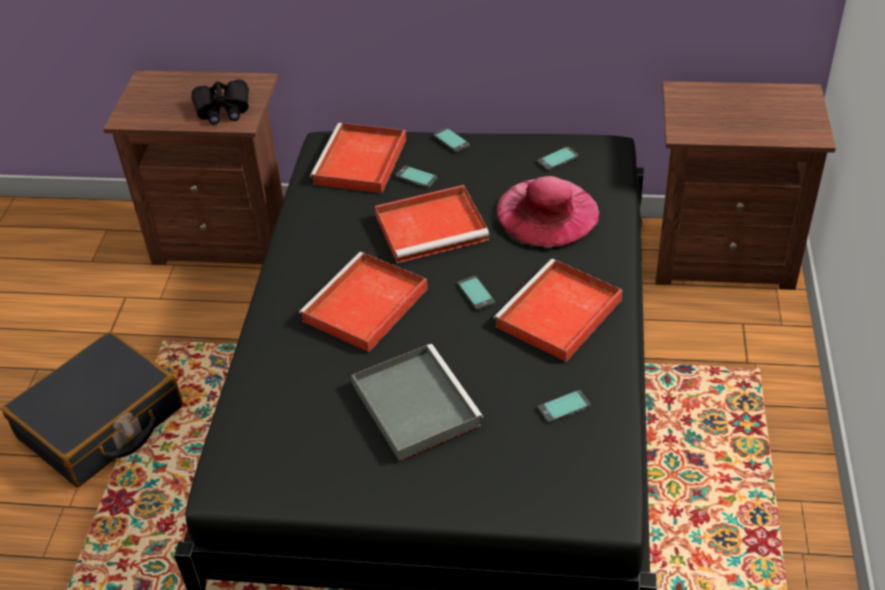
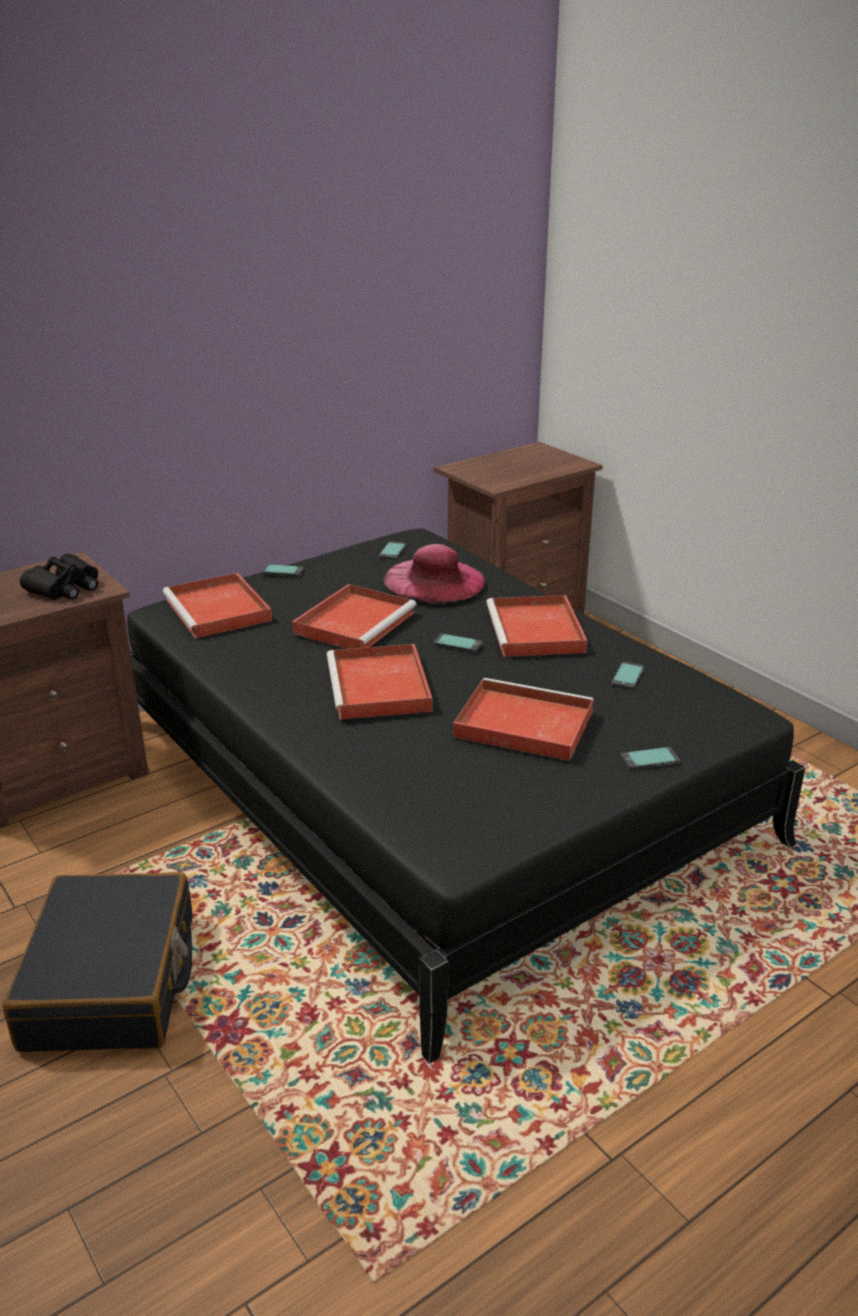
camera: 45 degrees left, 15 degrees down
grey tray [351,344,483,461] -> red tray [453,678,594,761]
phone [396,166,438,188] -> phone moved to [621,747,680,770]

